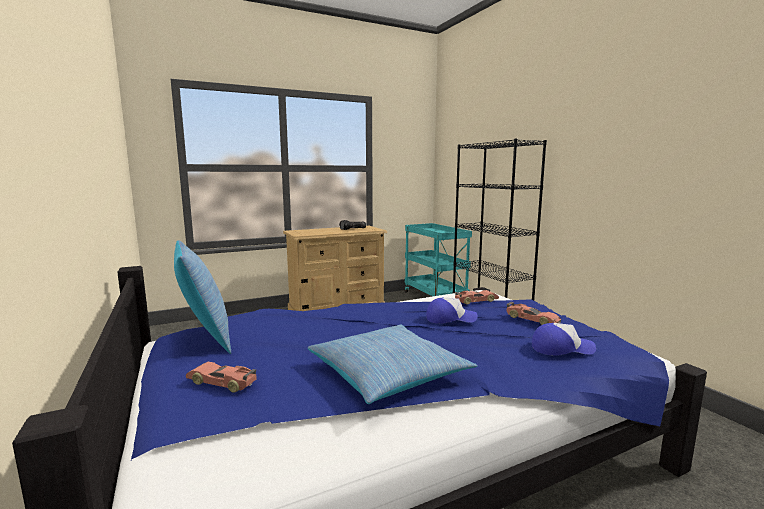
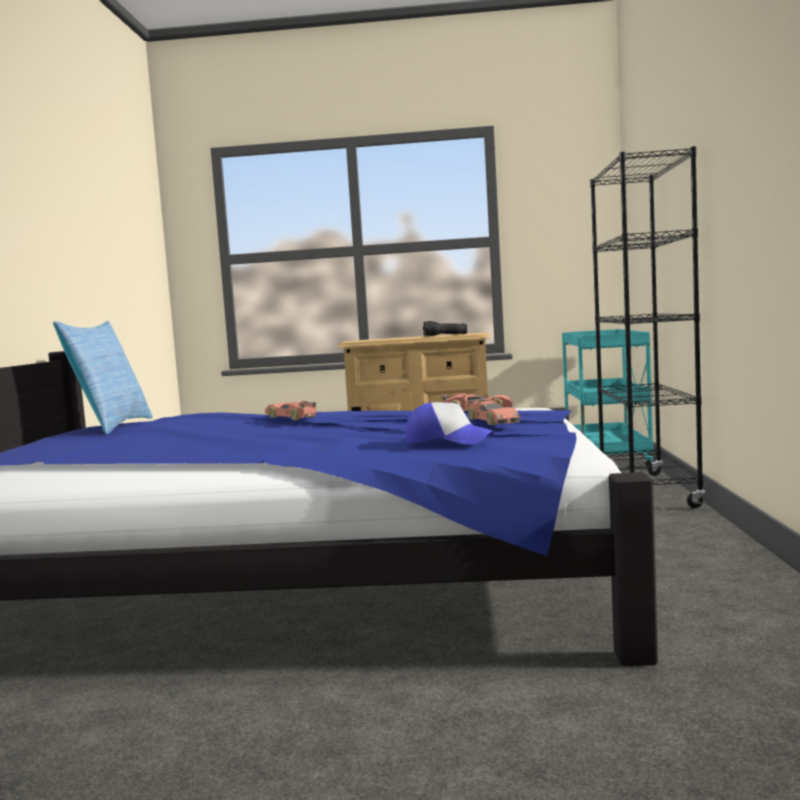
camera: 30 degrees right, 5 degrees down
toy car [186,362,257,393] -> toy car moved to [265,401,317,420]
pillow [308,325,478,404] -> none
cap [426,297,477,324] -> none

